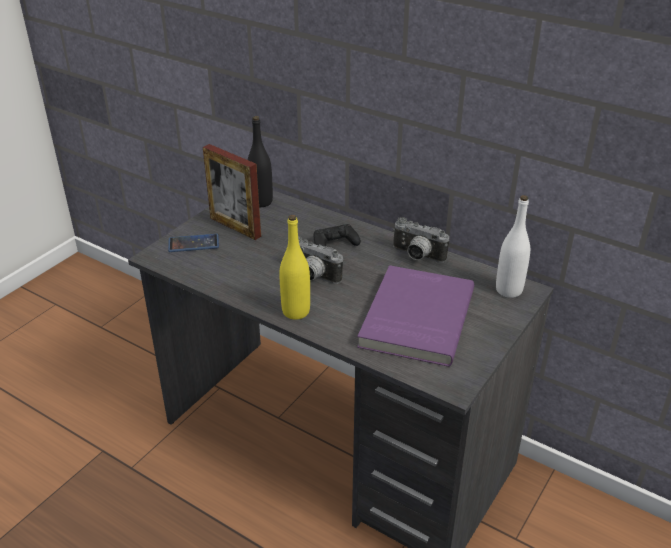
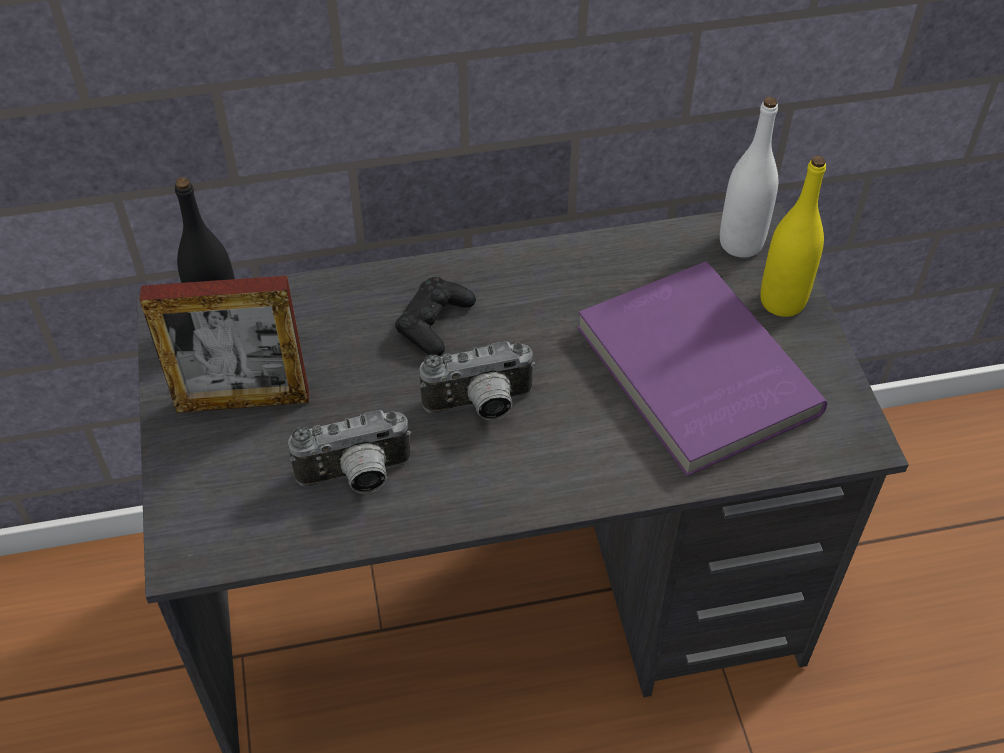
camera: 45 degrees left, 15 degrees up
phone [168,234,219,252] -> none
yellow bottle [279,215,310,320] -> yellow bottle moved to [760,155,826,317]
camera [393,217,449,263] -> camera moved to [288,410,412,493]

